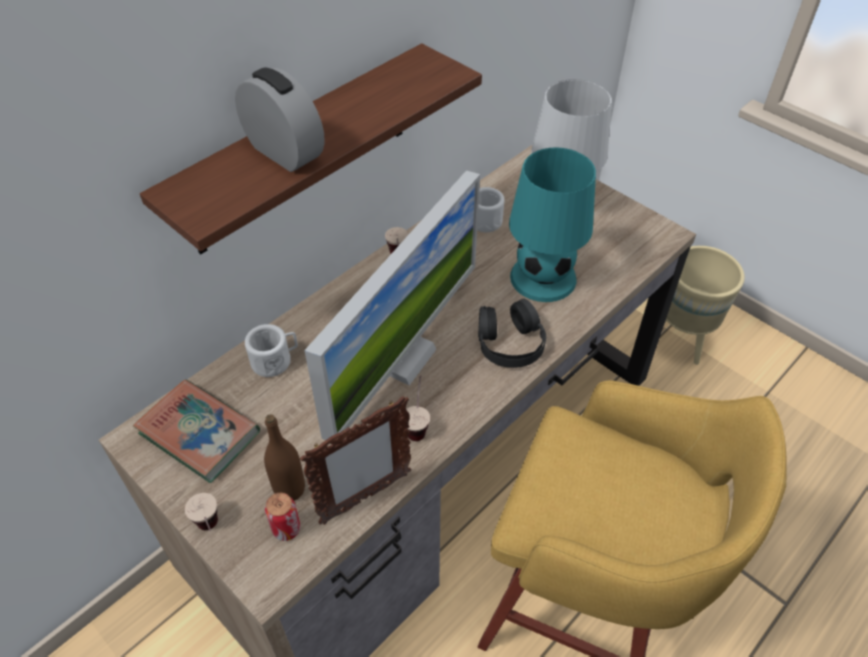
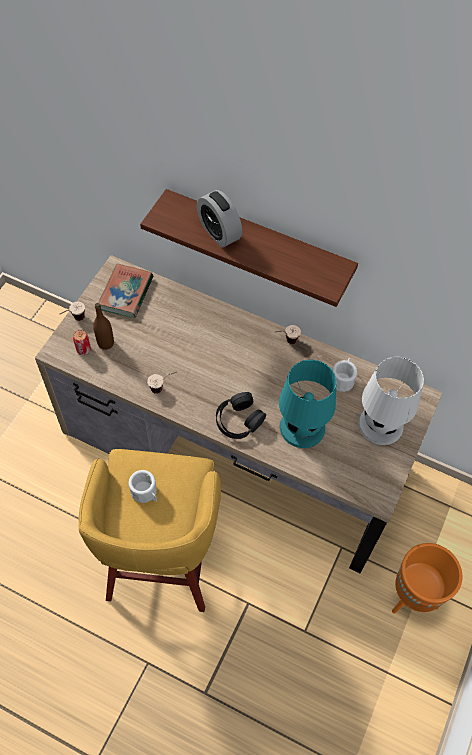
camera: 70 degrees right, 10 degrees up
alarm clock [235,67,325,172] -> alarm clock turned 120 degrees clockwise [197,190,242,248]
white mug [245,324,298,377] -> white mug moved to [129,470,157,503]
picture frame [300,396,411,525] -> none
monitor [304,171,480,440] -> none
beige planter [665,246,745,365] -> orange planter [392,543,462,614]

